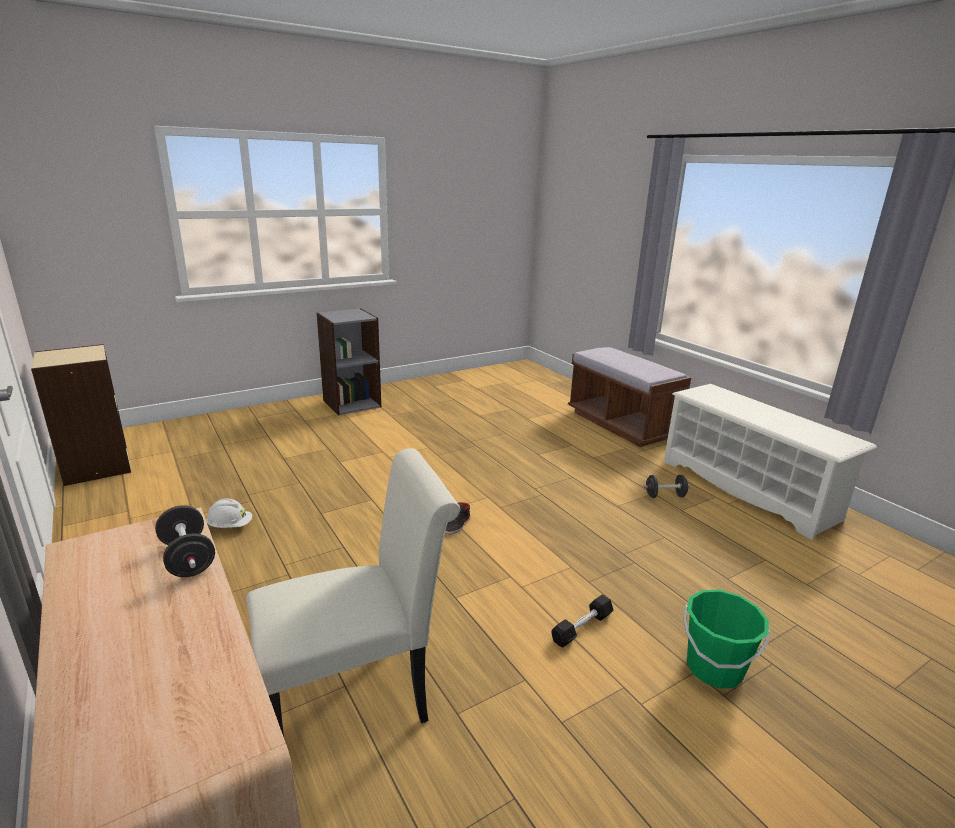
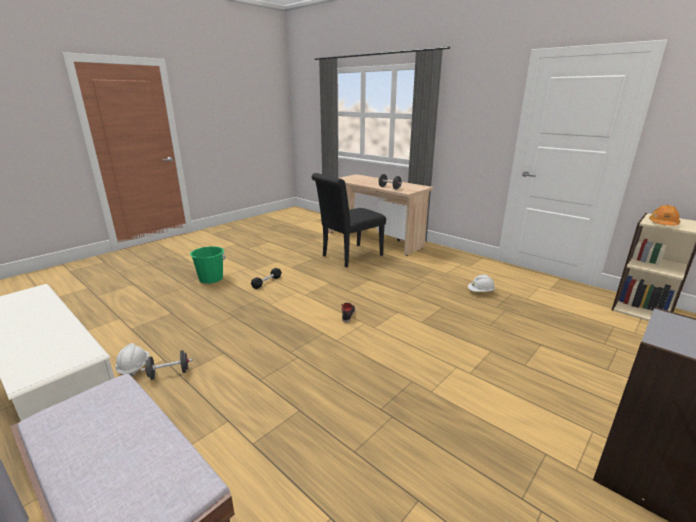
camera: 165 degrees right, 0 degrees up
white chair [246,448,460,737] -> black chair [312,173,386,268]
none -> white hard hat [115,343,149,376]
none -> orange hard hat [649,205,681,226]

